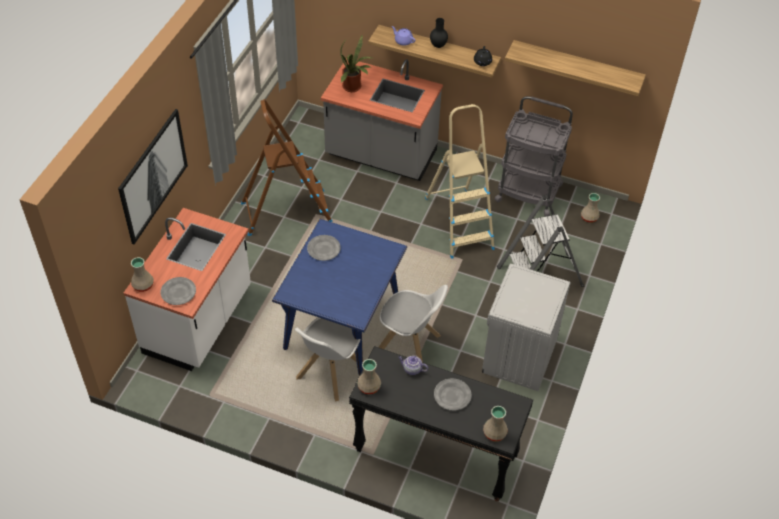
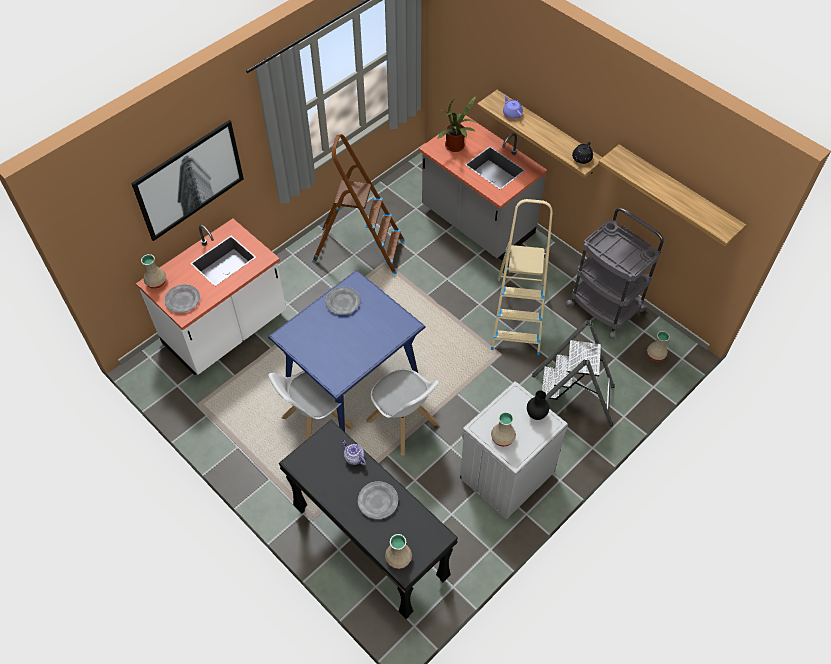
camera: 25 degrees right, 5 degrees up
beige vase [357,359,381,394] -> beige vase moved to [491,412,516,447]
black vase [430,18,448,48] -> black vase moved to [527,390,549,420]

